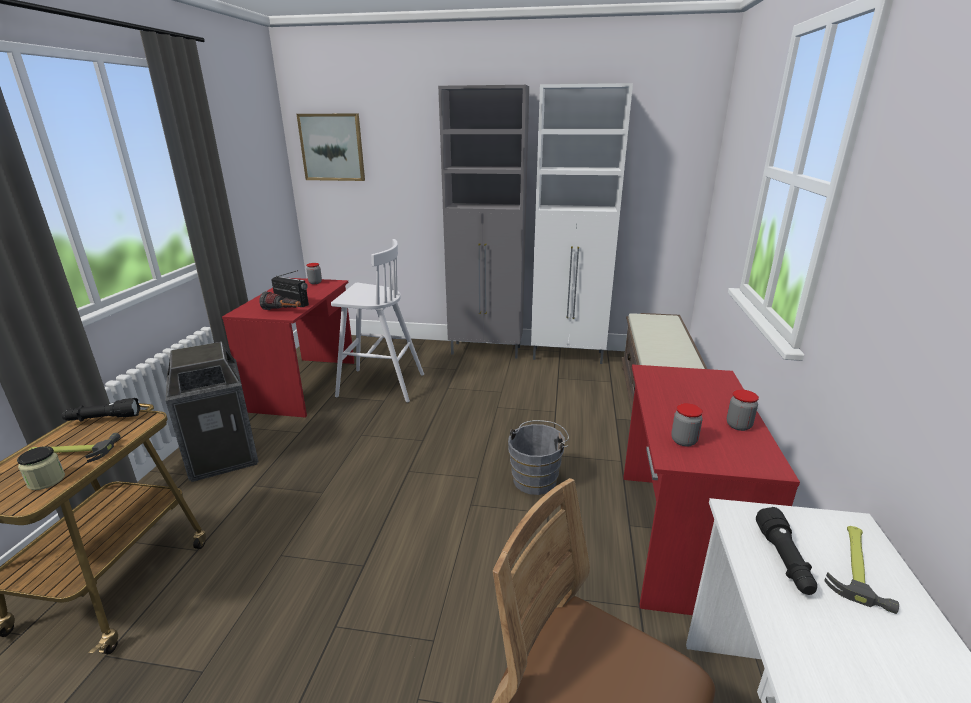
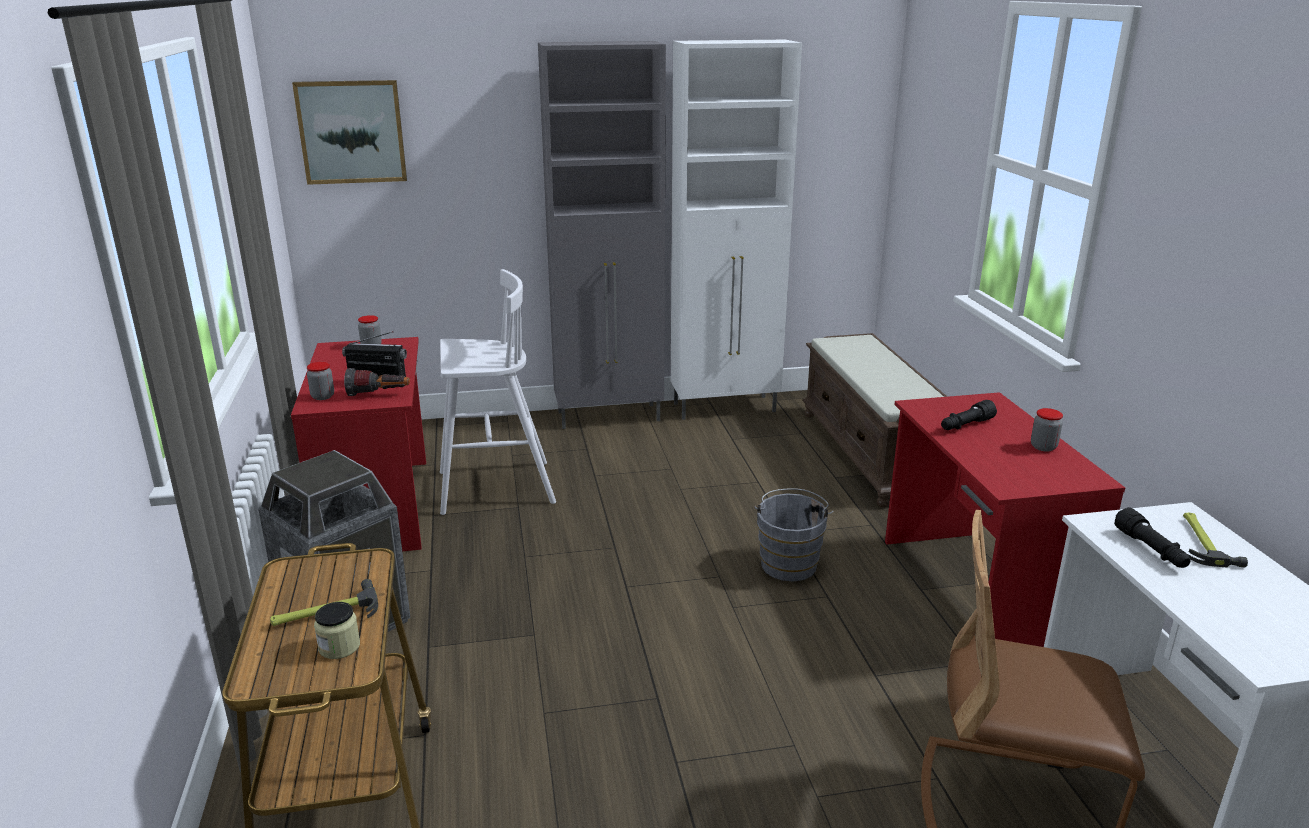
camera: 20 degrees left, 0 degrees up
black flashlight [62,398,140,422] -> black flashlight moved to [941,400,997,430]
jar [671,403,703,447] -> jar moved to [307,362,334,400]

